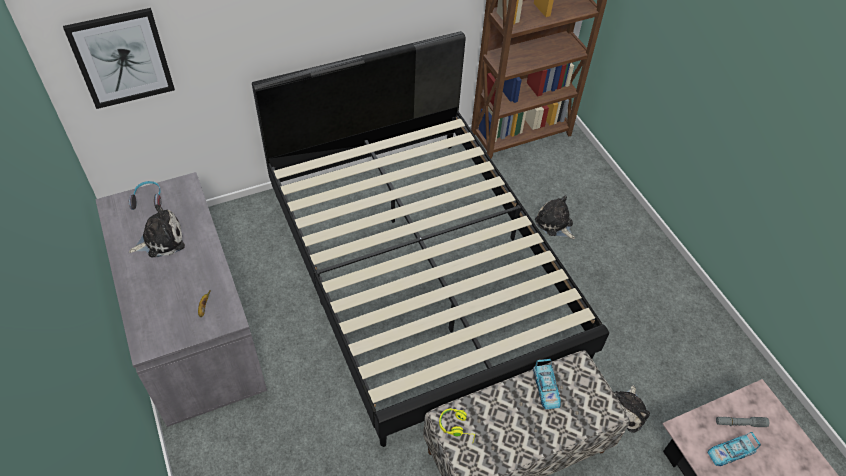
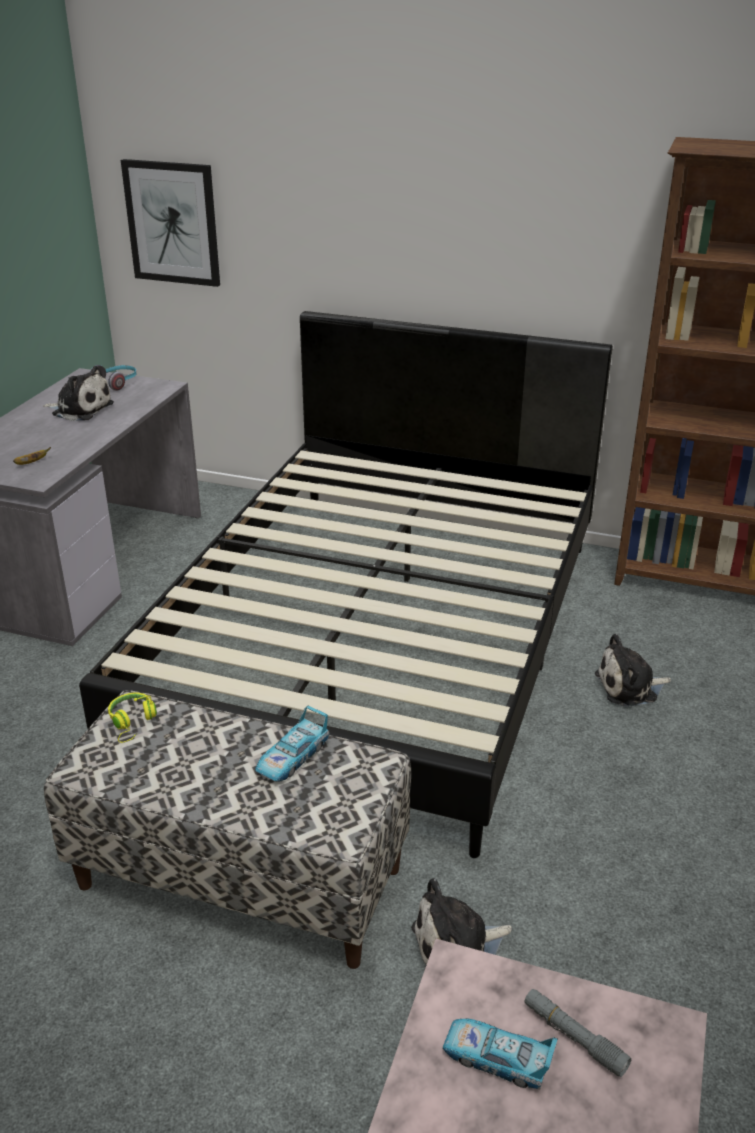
camera: 45 degrees right, 20 degrees down
plush toy [535,196,575,239] -> plush toy turned 105 degrees counterclockwise [595,634,671,706]

